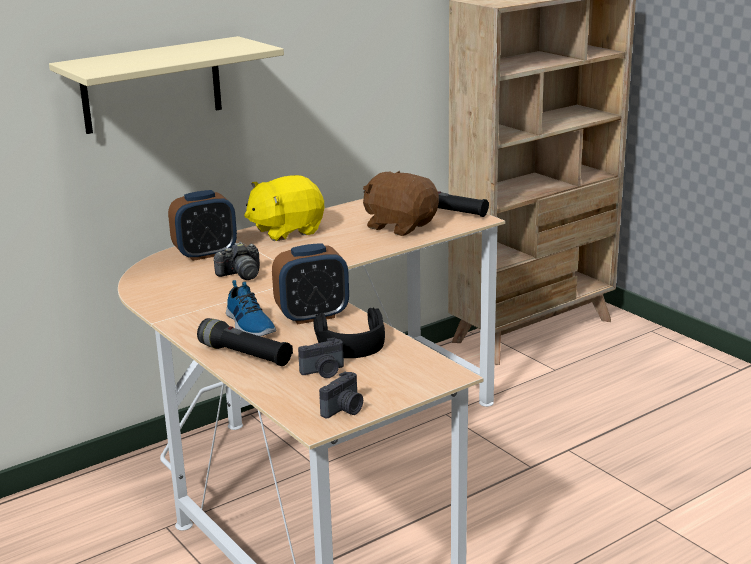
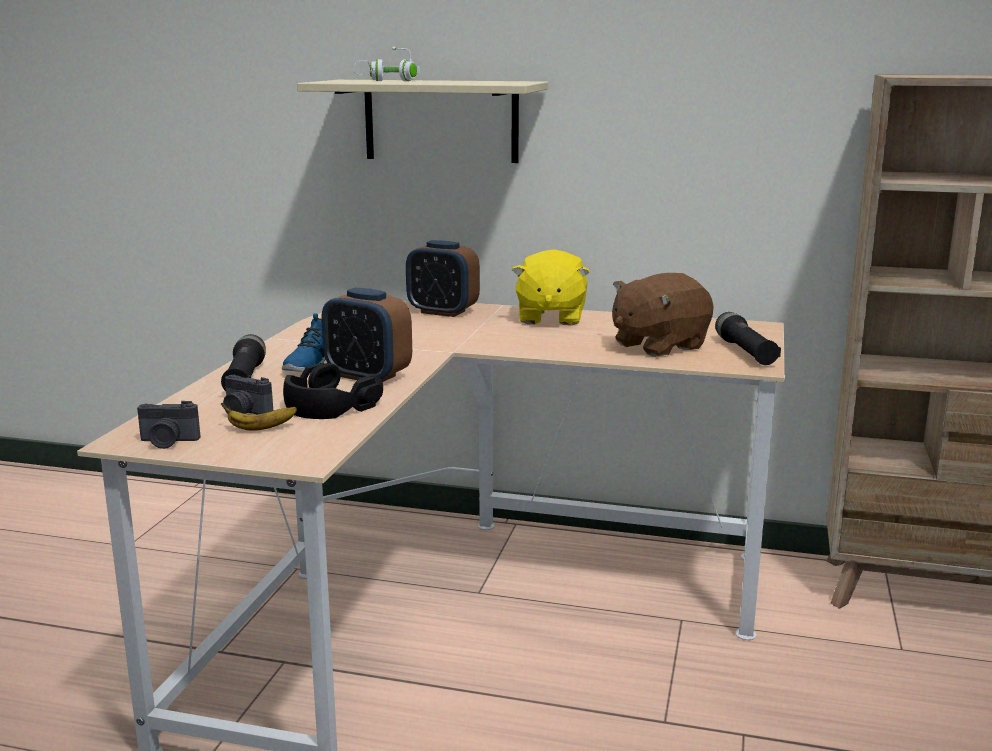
camera: 50 degrees right, 5 degrees down
camera [213,242,260,280] -> none
yellow plush toy [244,175,324,241] -> yellow plush toy turned 105 degrees counterclockwise [512,249,590,325]
brown plush toy [363,171,439,236] -> brown plush toy turned 120 degrees counterclockwise [612,273,714,357]
none -> banana [221,403,297,431]
none -> white headphones [353,47,420,81]

